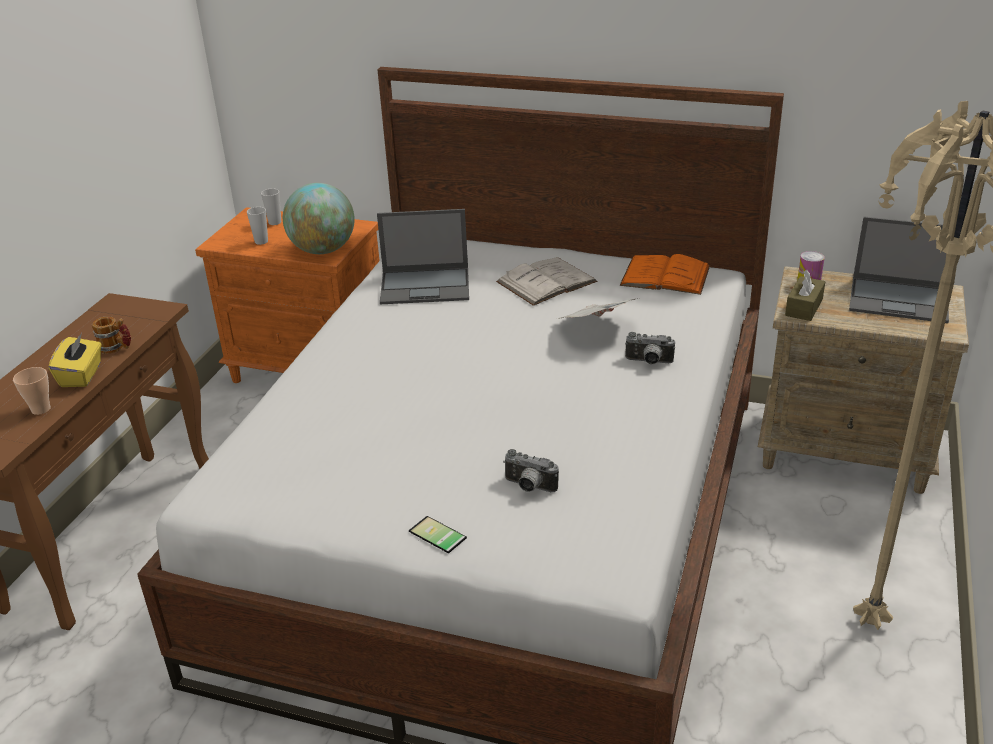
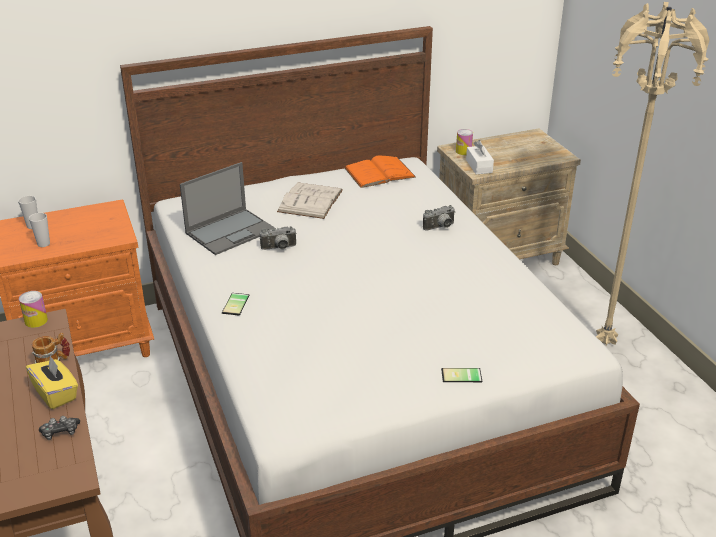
camera: 40 degrees left, 0 degrees up
cup [13,367,51,415] -> game controller [39,416,80,440]
globe [283,183,355,254] -> none
camera [503,449,559,492] -> camera moved to [260,226,297,250]
newspaper [556,298,638,319] -> none
brown tissue box [785,270,825,321] -> white tissue box [466,140,494,174]
laptop [849,217,949,323] -> none
none -> can [19,291,48,328]
none -> phone [222,293,249,316]

